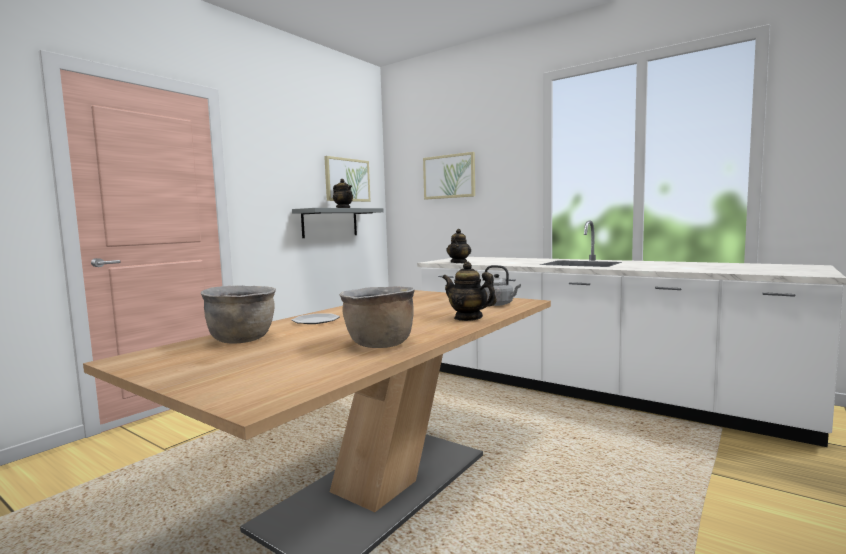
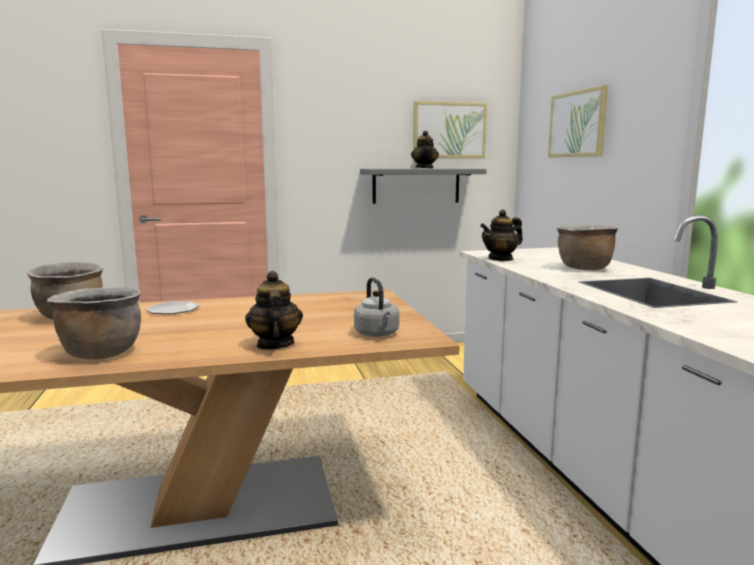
camera: 40 degrees right, 5 degrees up
none -> brown cooking pot [557,225,618,270]

